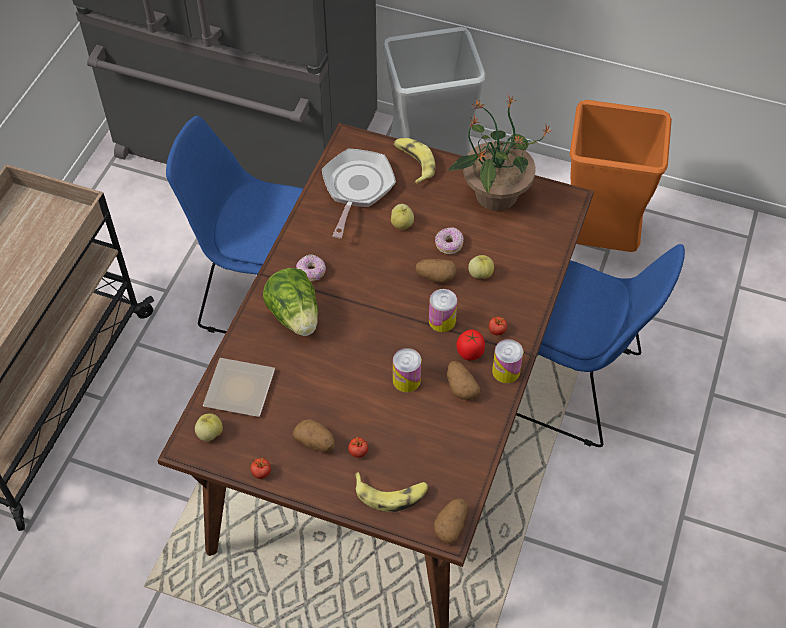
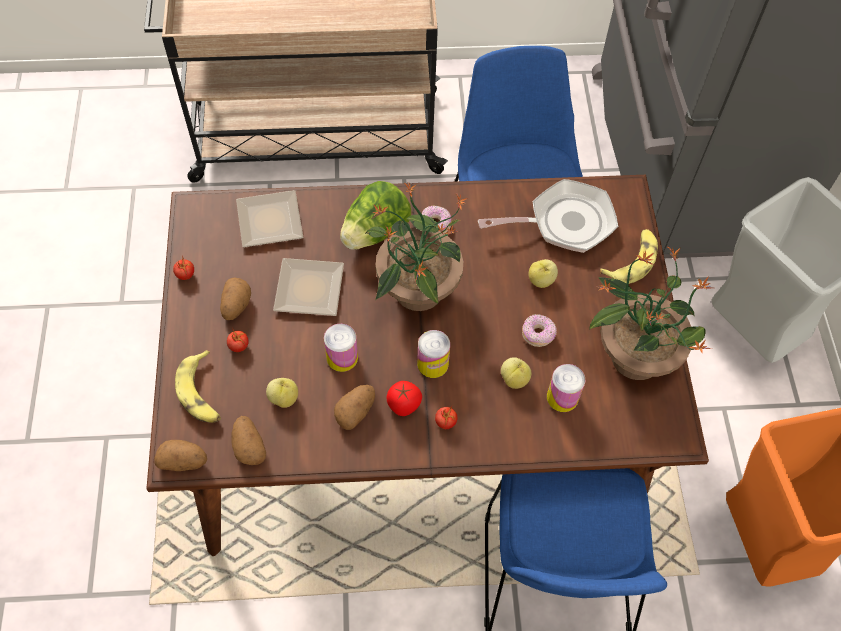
camera: 65 degrees right, 5 degrees up
apple [195,413,223,441] -> apple moved to [266,378,298,408]
potato [416,259,457,283] -> potato moved to [231,416,266,465]
can [492,339,523,383] -> can moved to [547,364,585,412]
none -> plate [273,258,344,316]
none -> potted plant [365,182,468,311]

